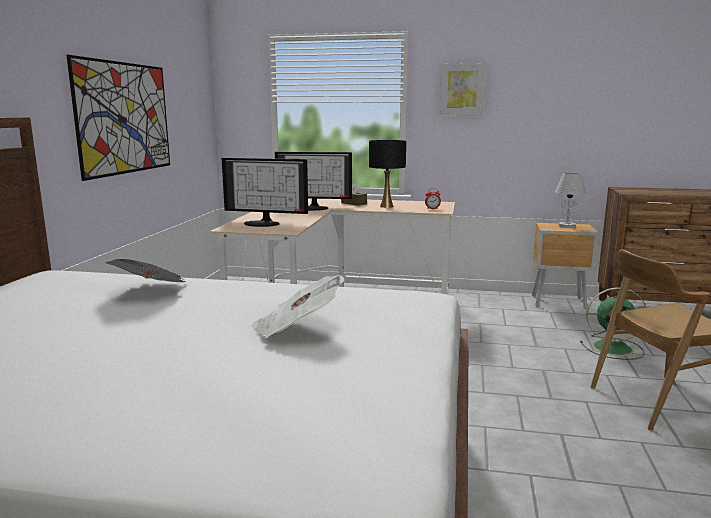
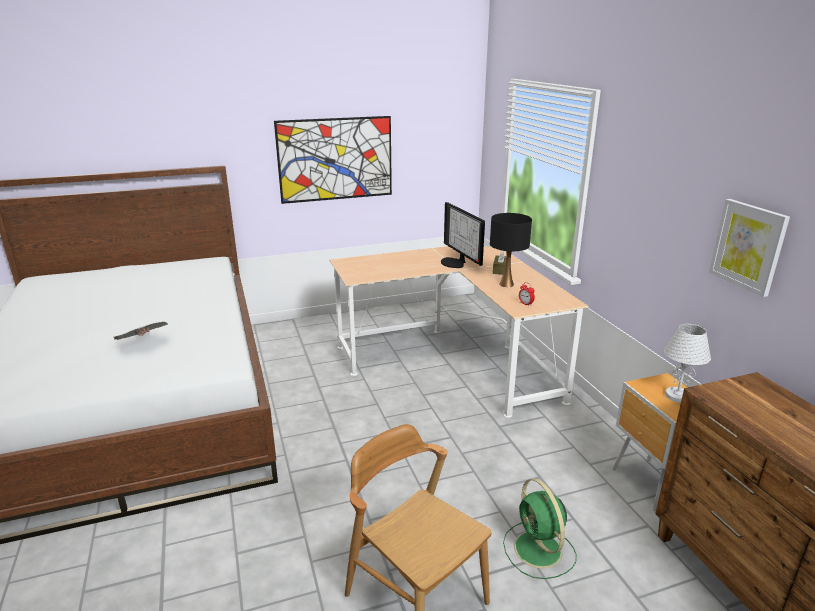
camera: 60 degrees right, 10 degrees up
newspaper [105,259,187,282] -> none
monitor [222,158,308,227] -> none
picture [439,63,486,115] -> picture moved to [709,199,790,297]

